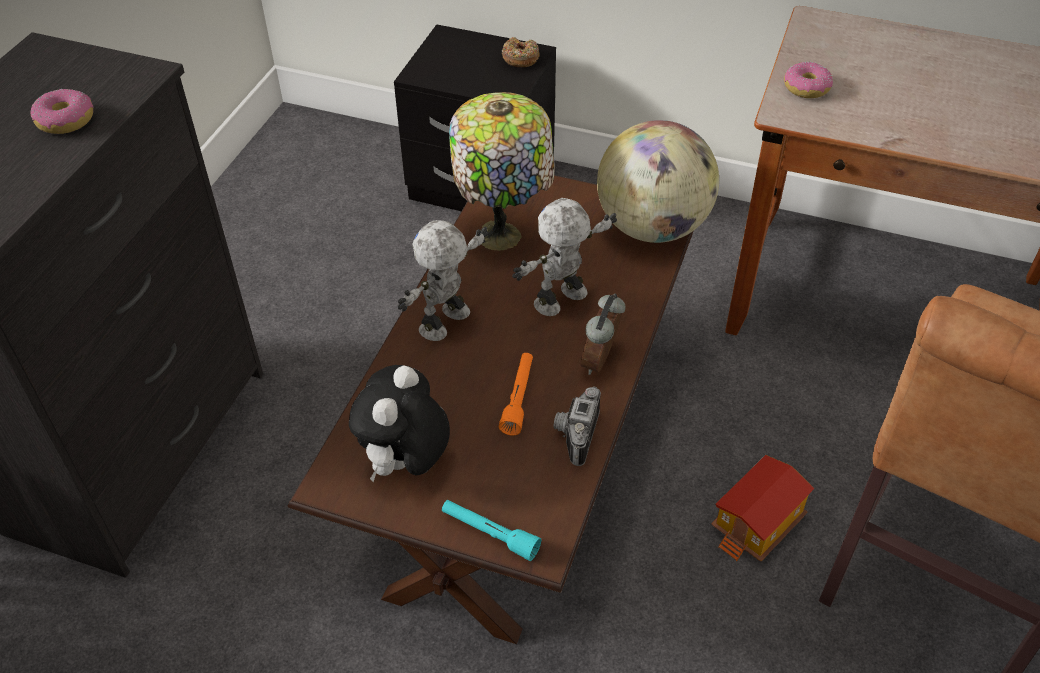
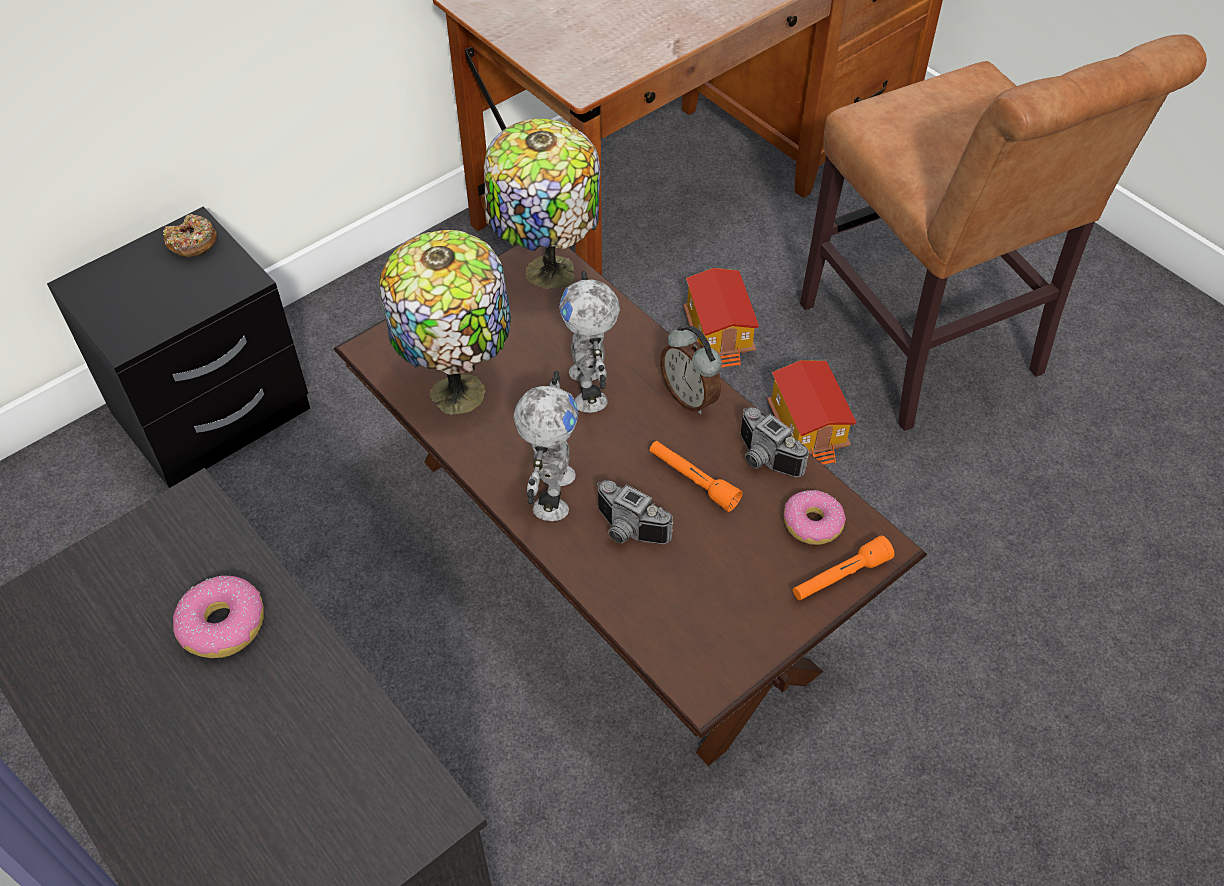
camera: 60 degrees left, 5 degrees up
plush toy [349,365,450,483] -> none
toy robot [398,220,488,341] -> toy robot turned 150 degrees counterclockwise [513,371,578,521]
turquoise flashlight [442,500,541,561] -> orange flashlight [793,535,894,601]
globe [597,120,719,243] -> table lamp [484,118,600,289]
donut [784,62,833,98] -> donut moved to [784,490,846,545]
none -> camera [597,480,673,544]
none -> toy house [683,268,759,368]

